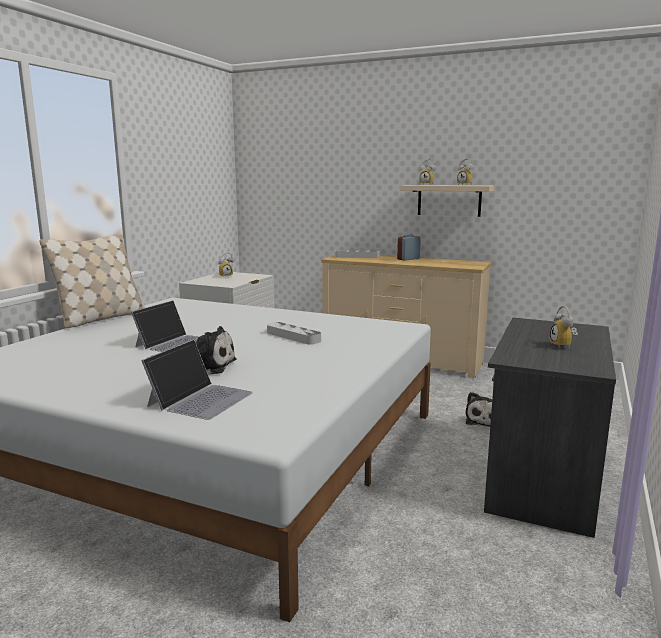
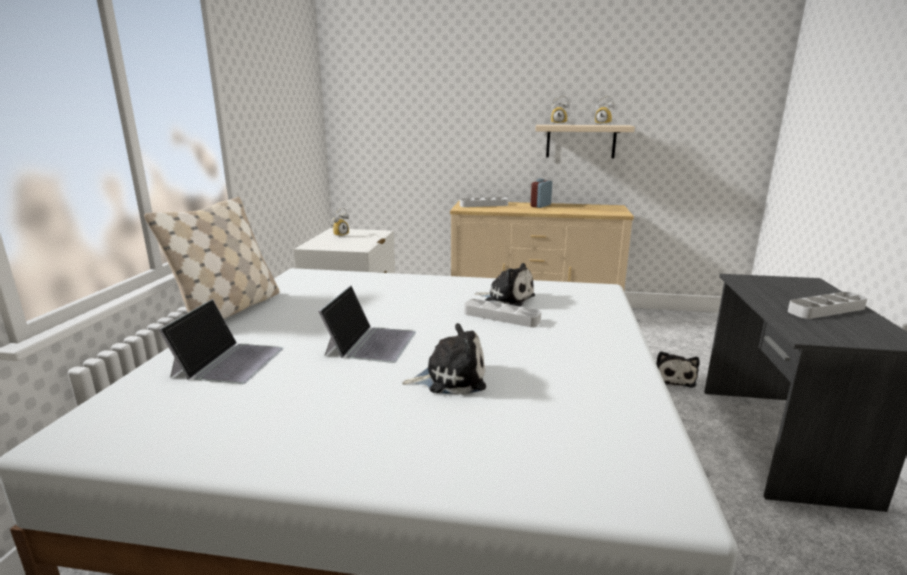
camera: 15 degrees left, 5 degrees up
laptop [141,339,253,420] -> laptop moved to [159,299,284,384]
alarm clock [550,306,578,349] -> grey tray [788,292,868,319]
none -> plush toy [475,263,535,307]

